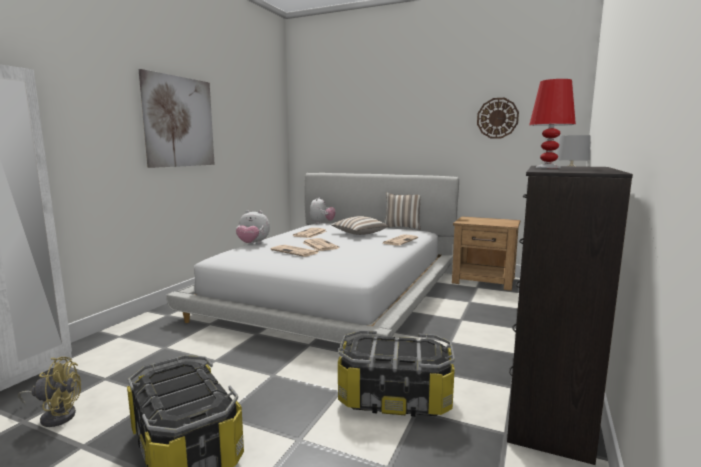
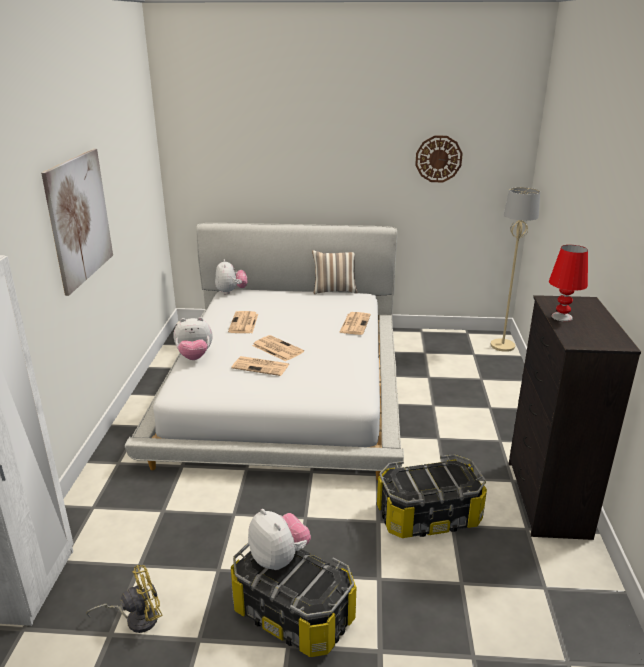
camera: 20 degrees left, 15 degrees up
pillow [331,216,388,235] -> none
brown nightstand [452,216,520,291] -> none
none -> plush toy [248,509,311,570]

